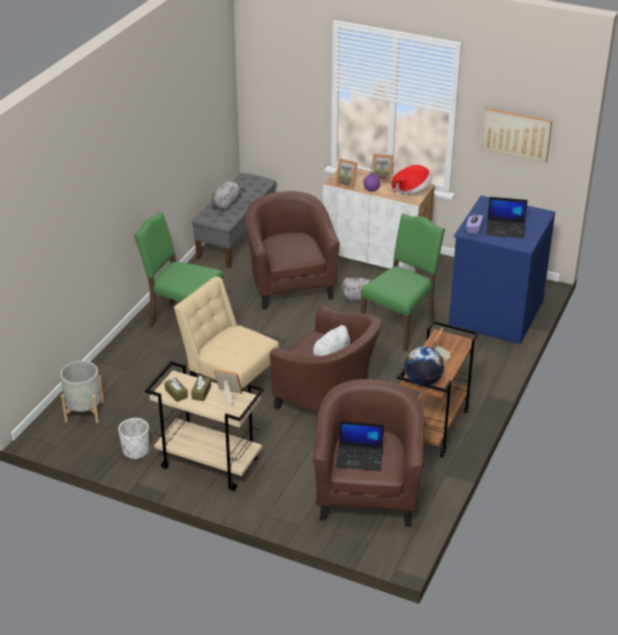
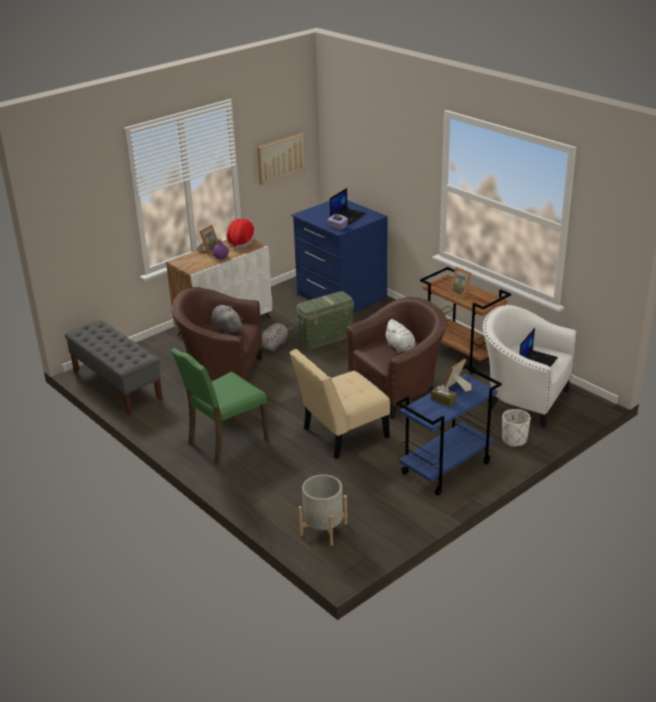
camera: 65 degrees left, 5 degrees down
white planter [118,418,149,460] -> white planter moved to [502,409,531,447]
beige cart [145,361,264,491] -> blue cart [396,365,502,496]
brown tissue box [165,377,188,402] -> none
grey plush toy [211,181,245,211] -> grey plush toy moved to [212,305,243,334]
brown armchair [313,379,424,526] -> white armchair [483,305,577,428]
picture frame [335,158,357,190] -> none
green chair [361,213,445,352] -> green storage box [295,291,354,349]
globe [404,347,444,386] -> none

